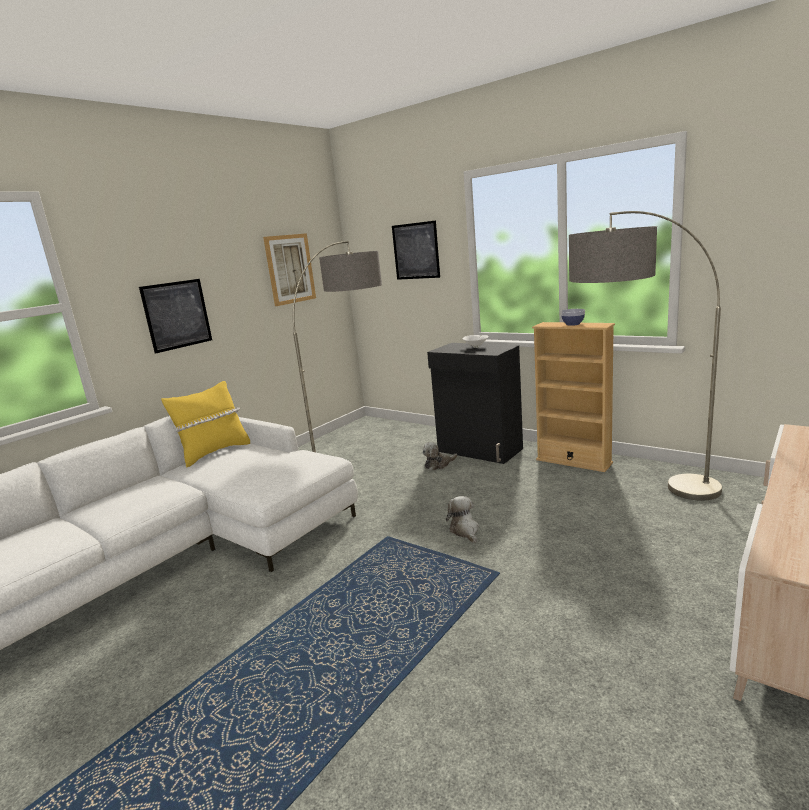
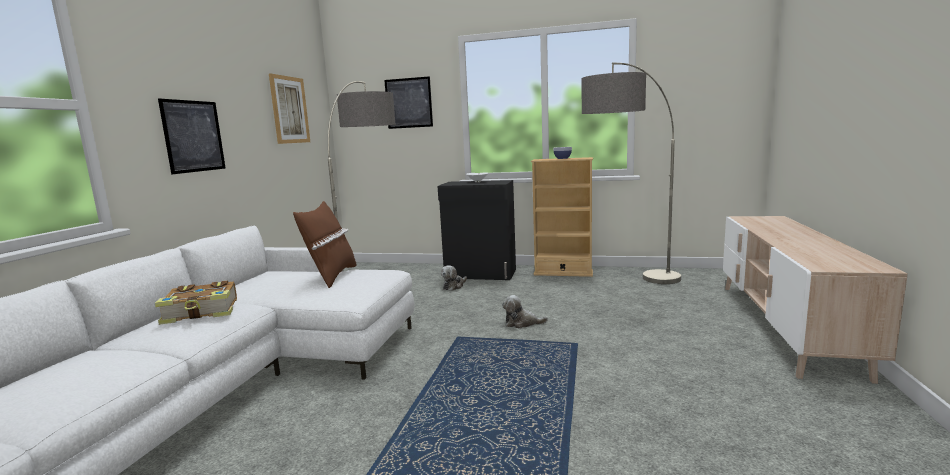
camera: 25 degrees left, 5 degrees down
yellow pillow [161,381,250,467] -> none
plush toy [446,496,479,543] -> plush toy turned 45 degrees counterclockwise [502,295,548,328]
none -> book [155,281,237,325]
none -> brown pillow [293,201,357,288]

